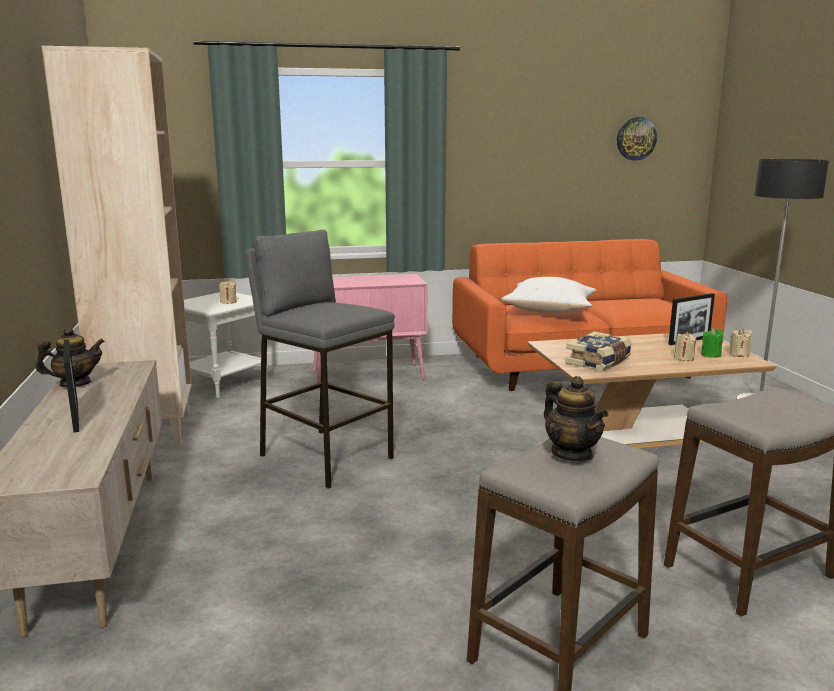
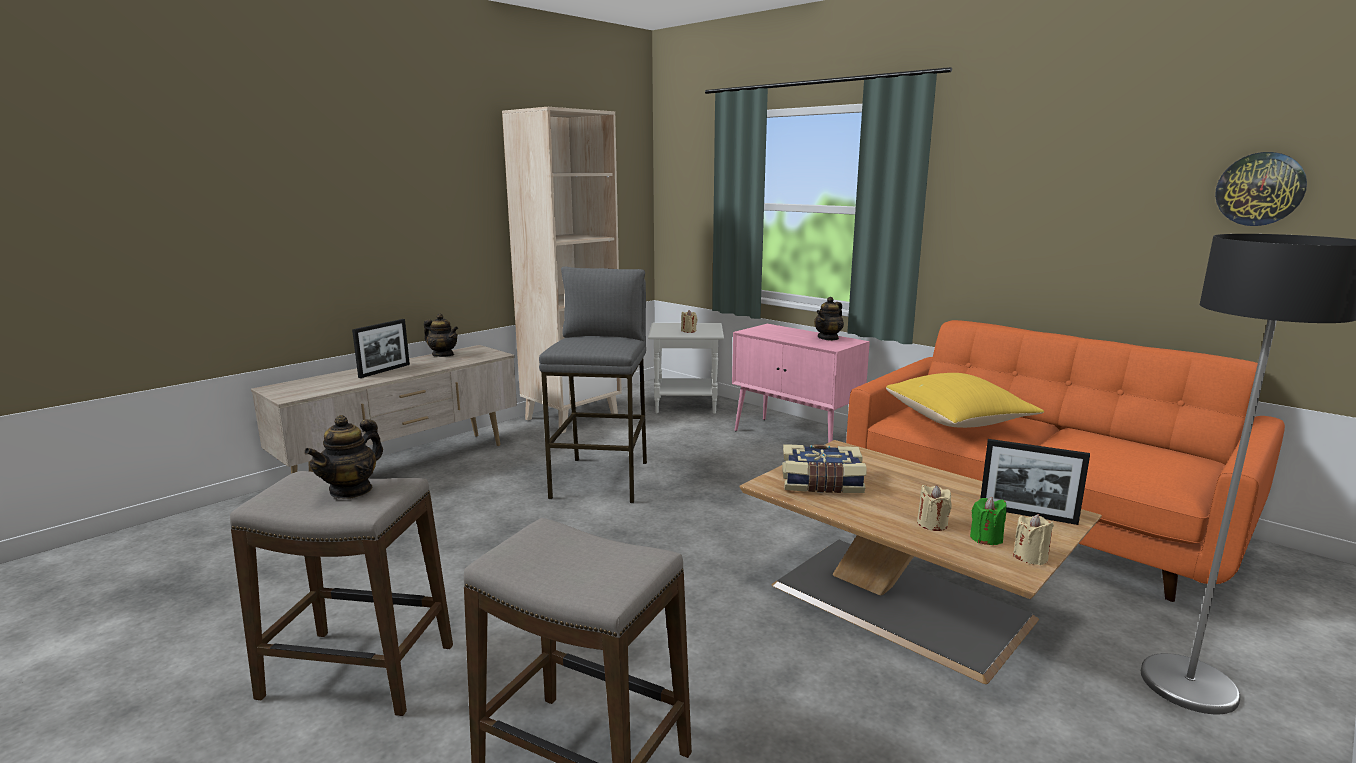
camera: 55 degrees right, 0 degrees up
white pillow [501,277,596,314] -> yellow pillow [886,373,1044,428]
none -> teapot [814,297,844,341]

